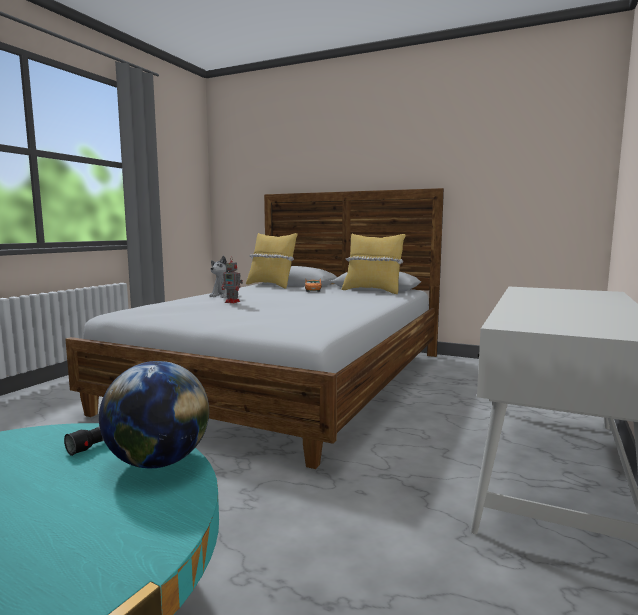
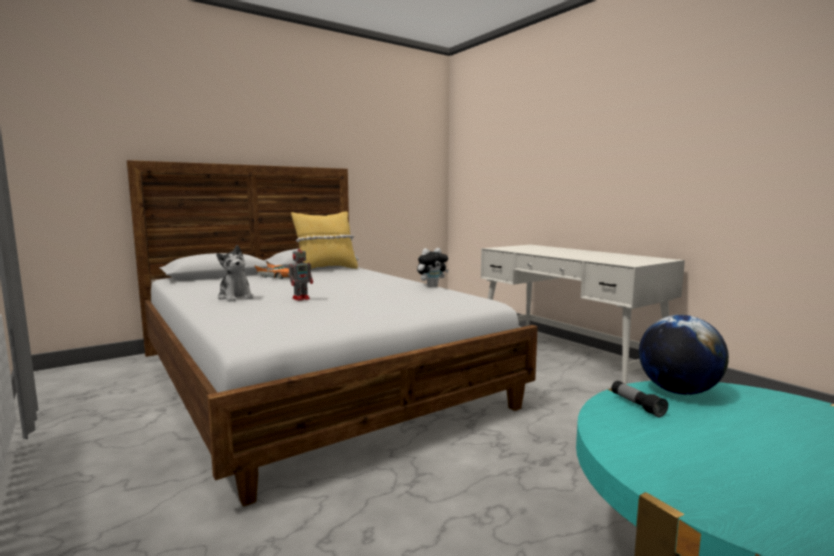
camera: 60 degrees left, 0 degrees up
yellow pillow [246,233,298,289] -> none
none -> plush toy [417,248,449,287]

